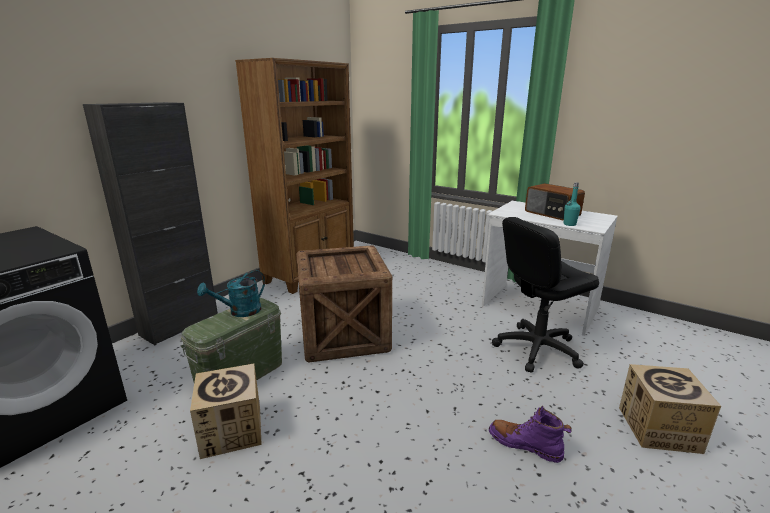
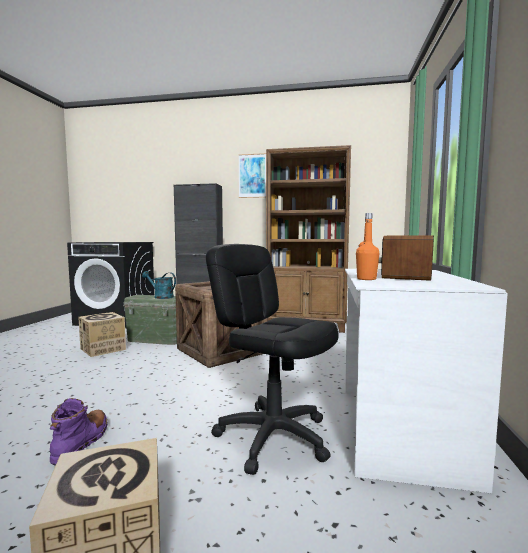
camera: 65 degrees right, 15 degrees down
turquoise bottle [564,182,581,226] -> orange bottle [356,213,380,280]
none -> picture [239,153,266,198]

